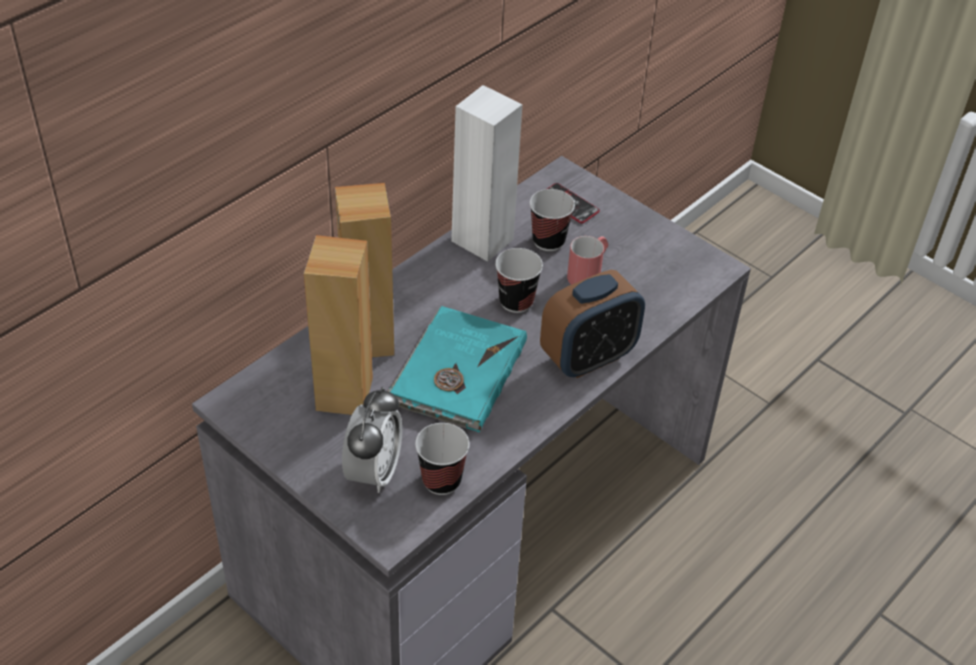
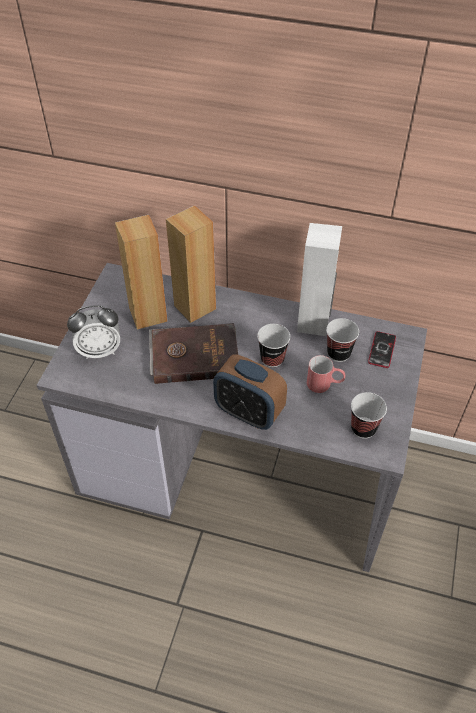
camera: 65 degrees right, 5 degrees up
turquoise book [388,306,527,432] -> brown book [149,323,238,384]
cup [415,423,470,495] -> cup moved to [351,392,387,439]

